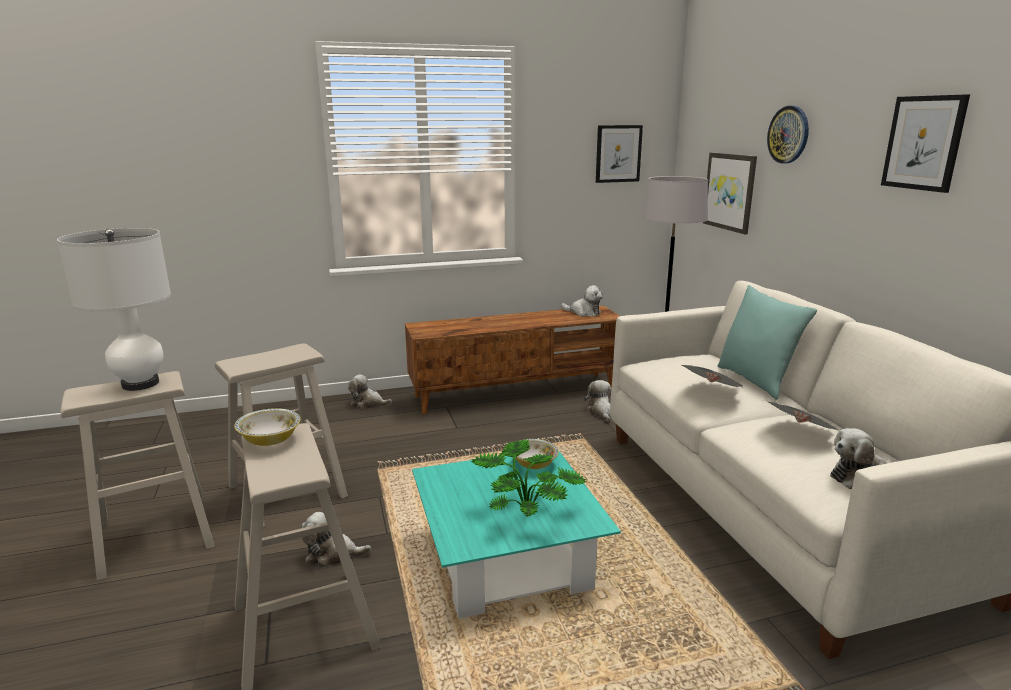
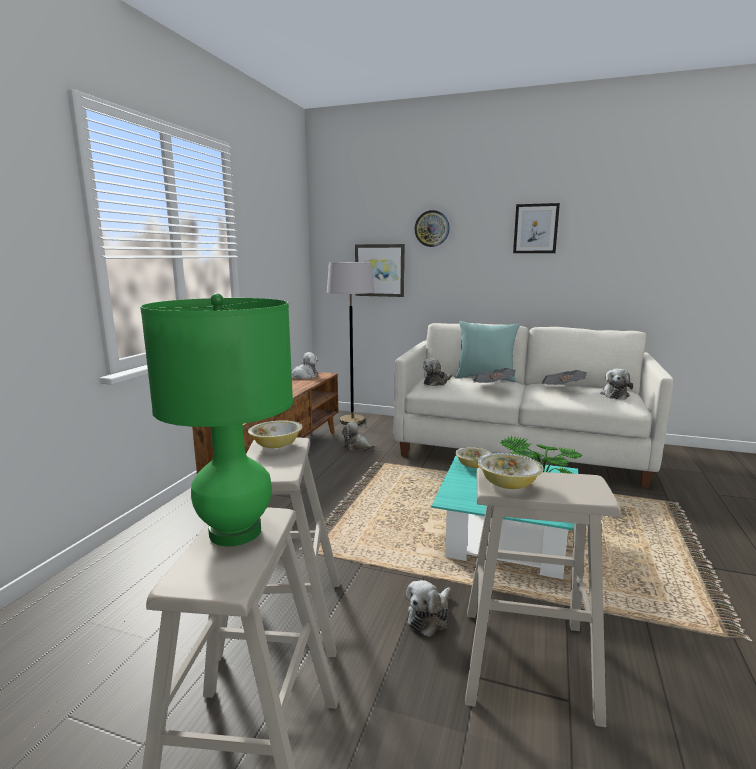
camera: 55 degrees left, 5 degrees down
white table lamp [57,228,171,391] -> green table lamp [140,293,293,546]
plush toy [348,375,392,409] -> plush toy moved to [423,358,452,386]
picture [596,125,643,183] -> none
none -> bowl [248,420,302,448]

